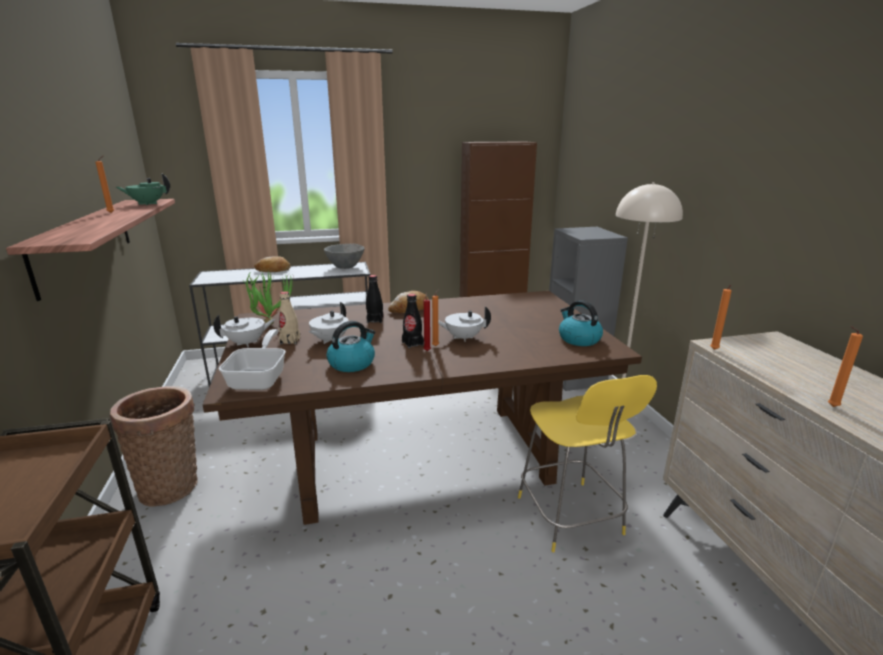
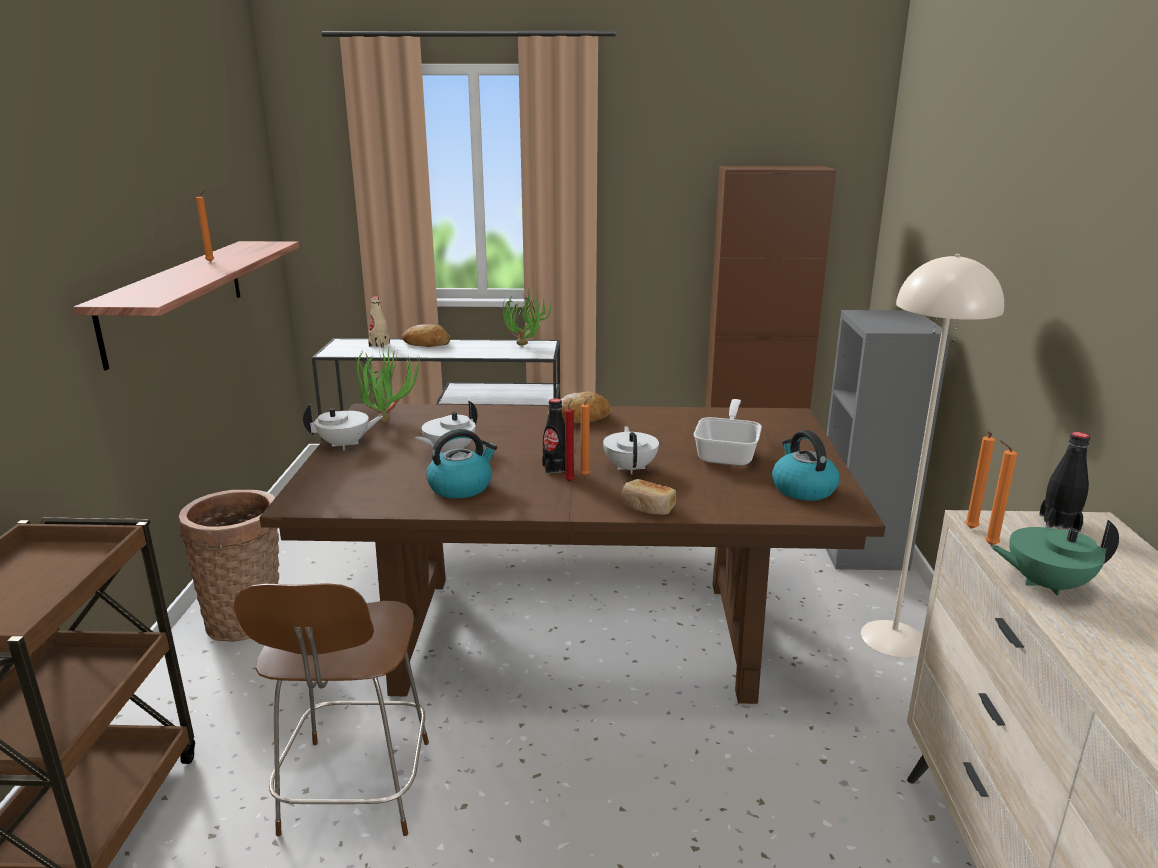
camera: 15 degrees right, 0 degrees up
green teapot [116,173,170,205] -> green teapot moved to [990,520,1119,596]
frying pan [218,329,286,390] -> frying pan moved to [694,399,762,466]
beige bottle [279,291,300,344] -> beige bottle moved to [368,296,390,348]
grey bowl [324,244,365,269] -> potted plant [503,291,552,346]
black bottle [366,275,383,323] -> black bottle moved to [1039,432,1090,532]
white teapot [438,306,491,342] -> white teapot turned 75 degrees clockwise [603,426,659,474]
yellow chair [518,375,657,552] -> none
orange candle [828,326,863,407] -> orange candle moved to [985,440,1017,545]
none -> brown chair [233,583,429,836]
none -> bread [622,479,676,515]

